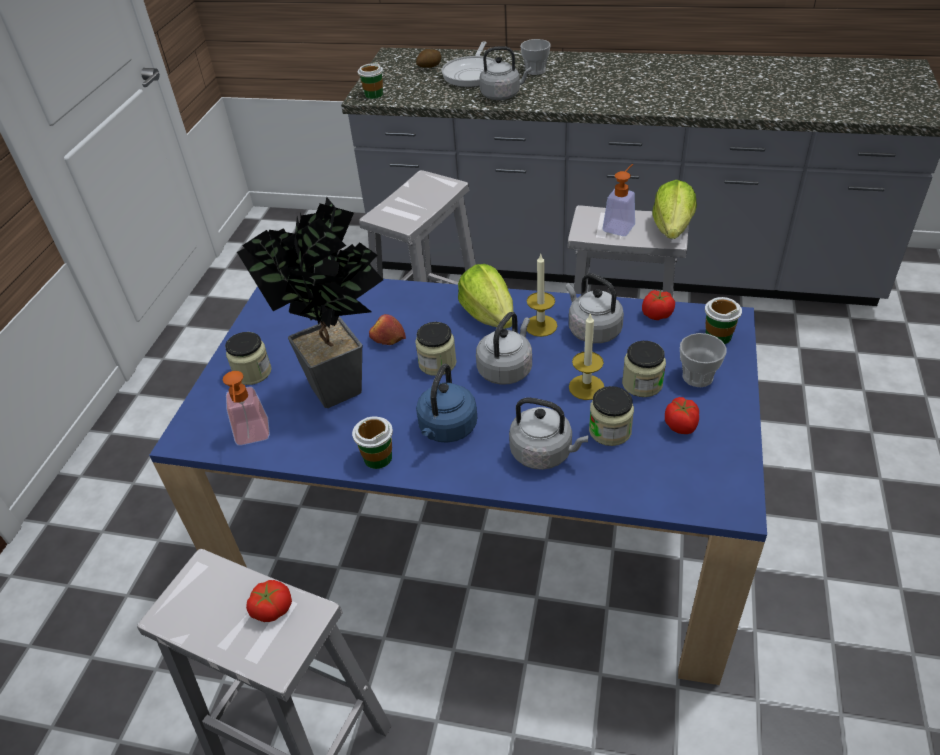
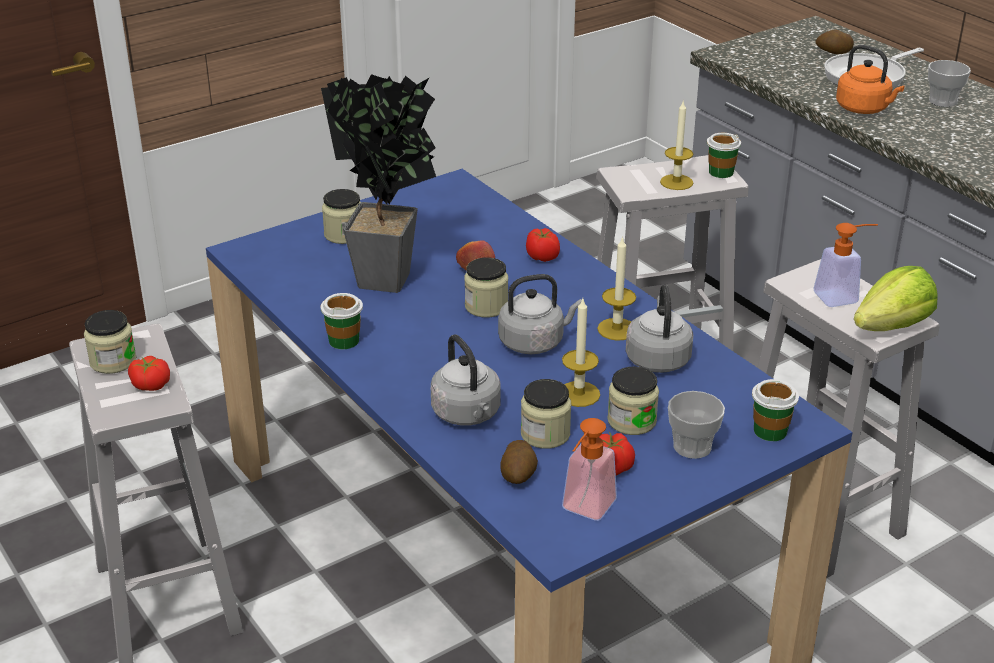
camera: 40 degrees right, 10 degrees down
soap dispenser [223,371,270,446] -> soap dispenser moved to [562,418,617,521]
cup [358,62,383,99] -> cup moved to [707,133,741,178]
blue kettle [416,364,477,443] -> none
lettuce [458,264,513,329] -> none
grey kettle [479,46,532,100] -> orange kettle [836,45,905,114]
tomato [642,290,675,320] -> tomato moved to [526,228,560,262]
none -> jar [84,310,136,374]
none -> potato [500,440,538,484]
none -> candle [660,100,693,190]

